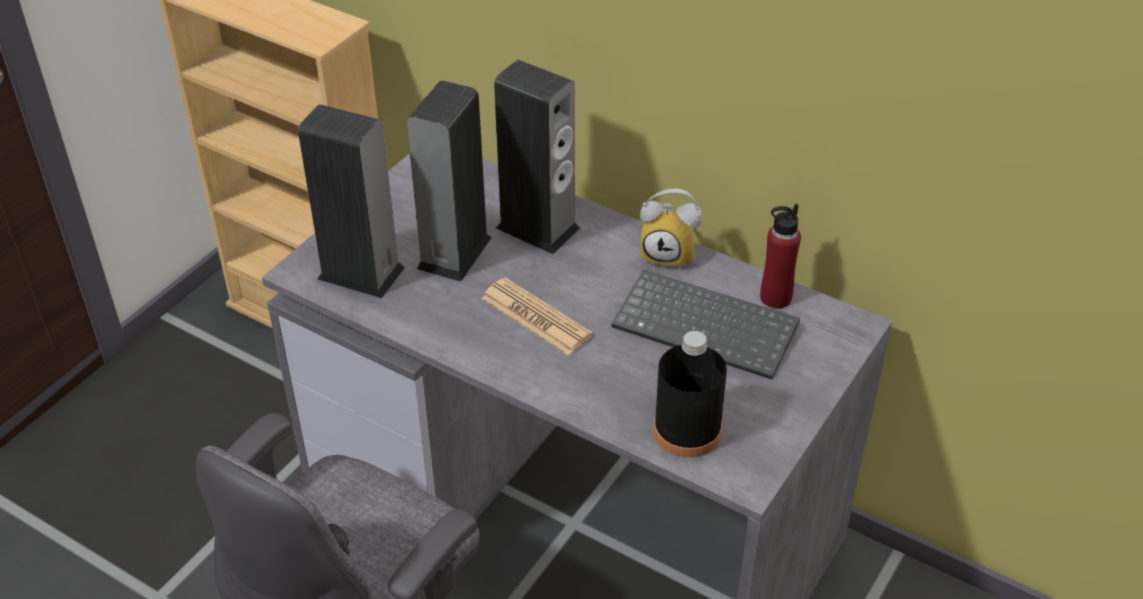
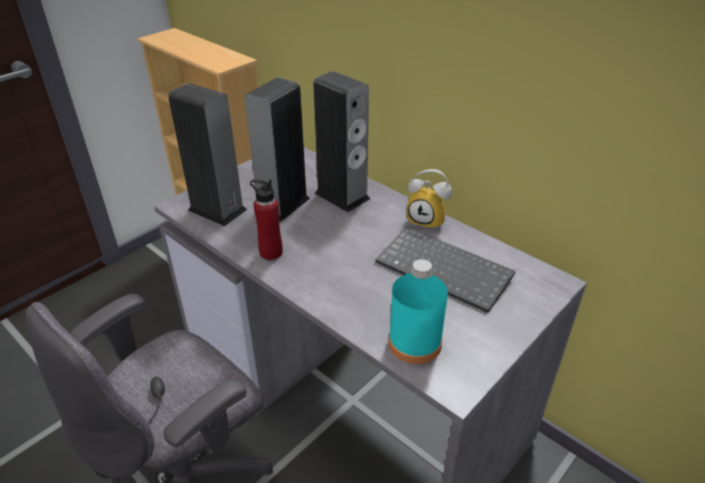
camera: 10 degrees right, 5 degrees down
newspaper [481,277,593,355] -> none
black bottle [653,331,727,458] -> turquoise bottle [388,259,448,364]
red bottle [760,204,801,309] -> red bottle moved to [250,179,283,260]

